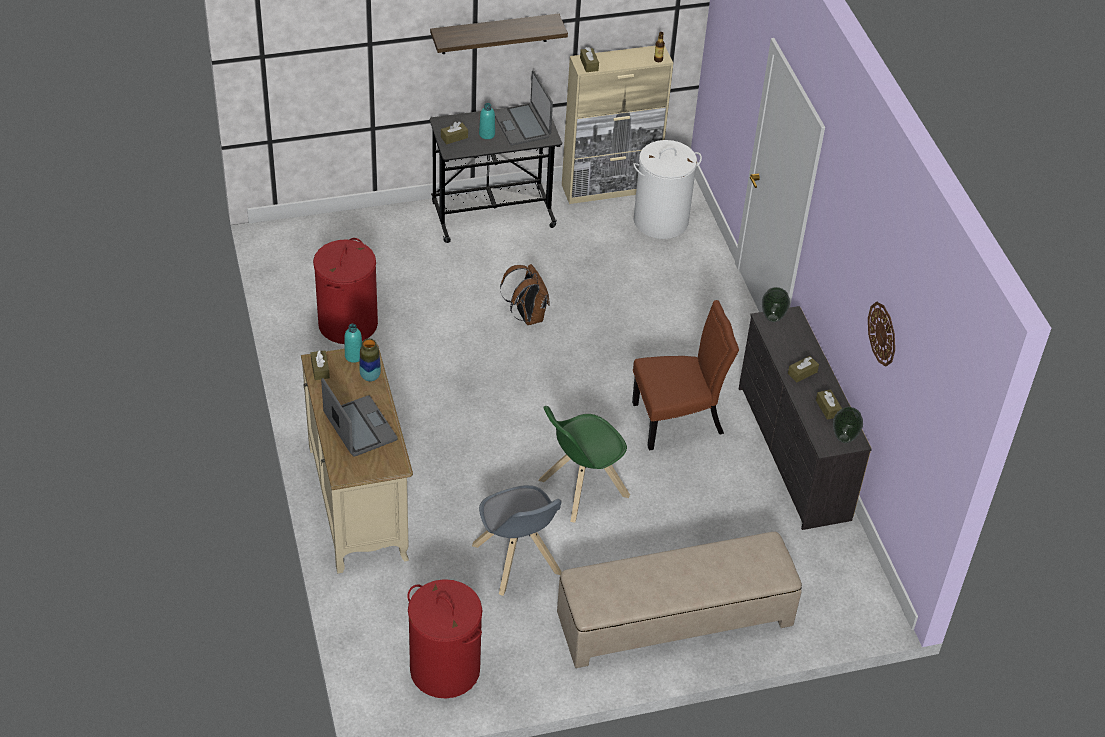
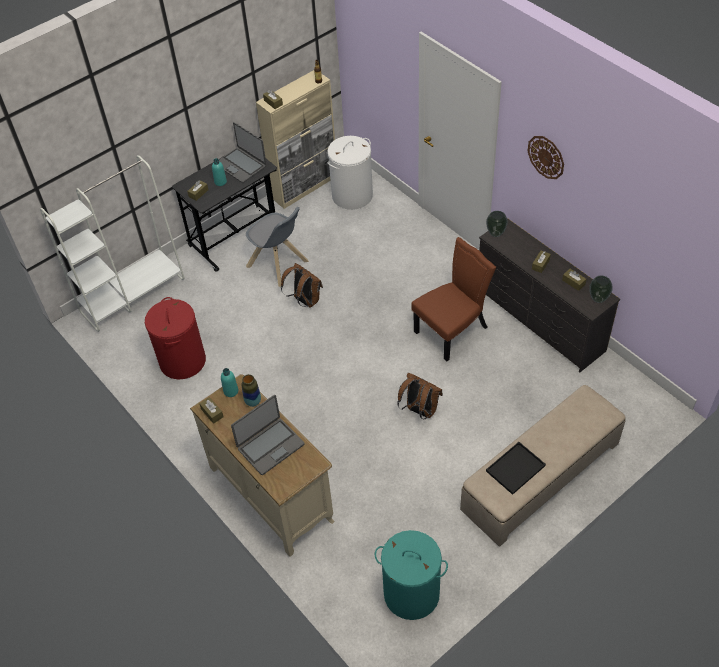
camera: 20 degrees left, 5 degrees up
laptop [321,378,398,457] -> laptop turned 105 degrees clockwise [231,395,305,475]
red laundry basket [408,579,482,698] -> turquoise laundry basket [375,530,448,620]
shelf [430,14,568,54] -> none
grey chair [472,485,562,596] -> grey chair moved to [246,207,309,287]
green chair [539,406,630,522] -> brown backpack [397,373,443,419]
wall clock [868,302,895,367] -> wall clock moved to [528,136,564,179]
none -> white clothes rack [40,155,185,332]
none -> black tray [486,442,546,495]

